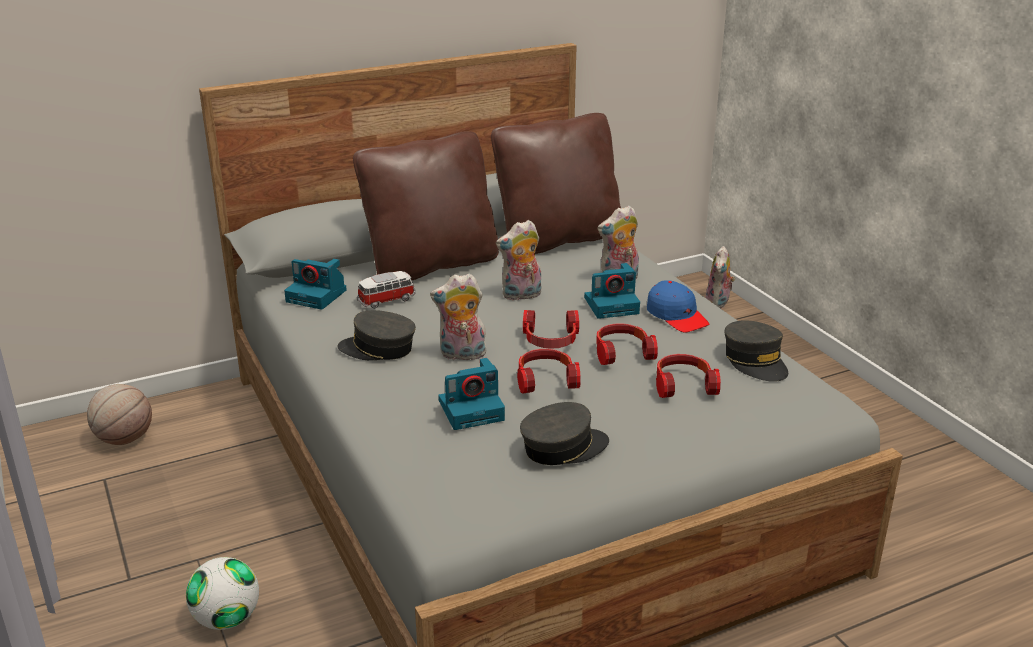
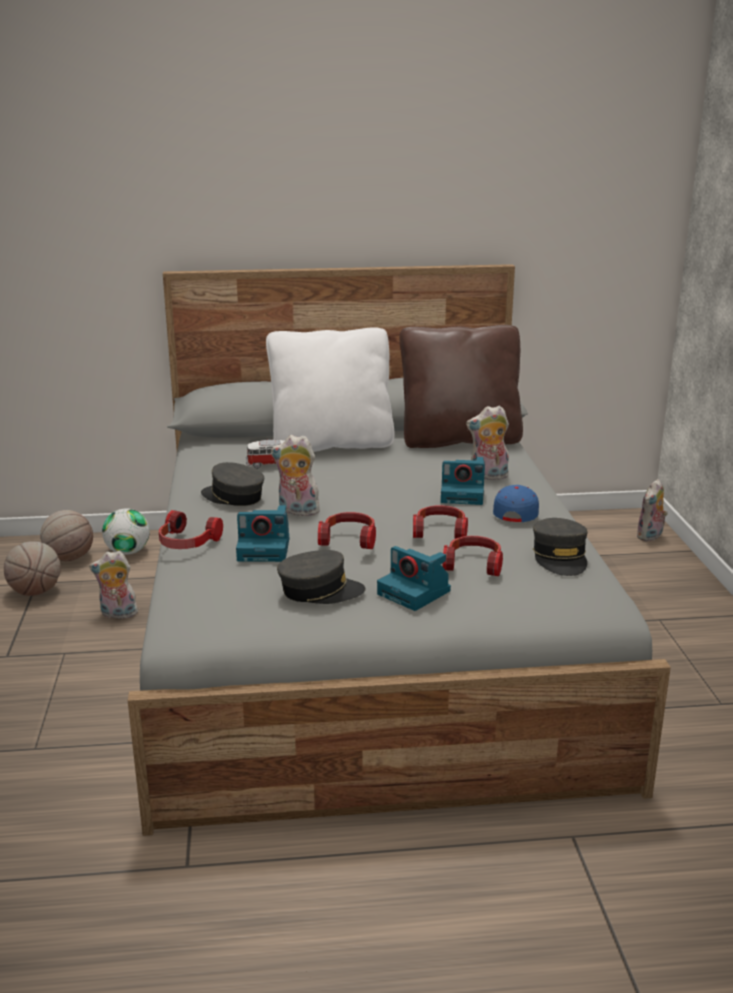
camera: 20 degrees right, 5 degrees down
football [186,557,259,630] -> football moved to [102,508,150,555]
camera [284,259,347,310] -> camera moved to [377,546,451,611]
brown pillow [353,131,499,280] -> white pillow [266,327,394,452]
plush toy [496,220,542,301] -> plush toy moved to [89,551,138,619]
headphones [523,310,579,349] -> headphones moved to [159,510,223,549]
blue cap [647,280,709,333] -> blue cap turned 150 degrees counterclockwise [493,485,539,522]
none -> basketball [4,541,61,596]

